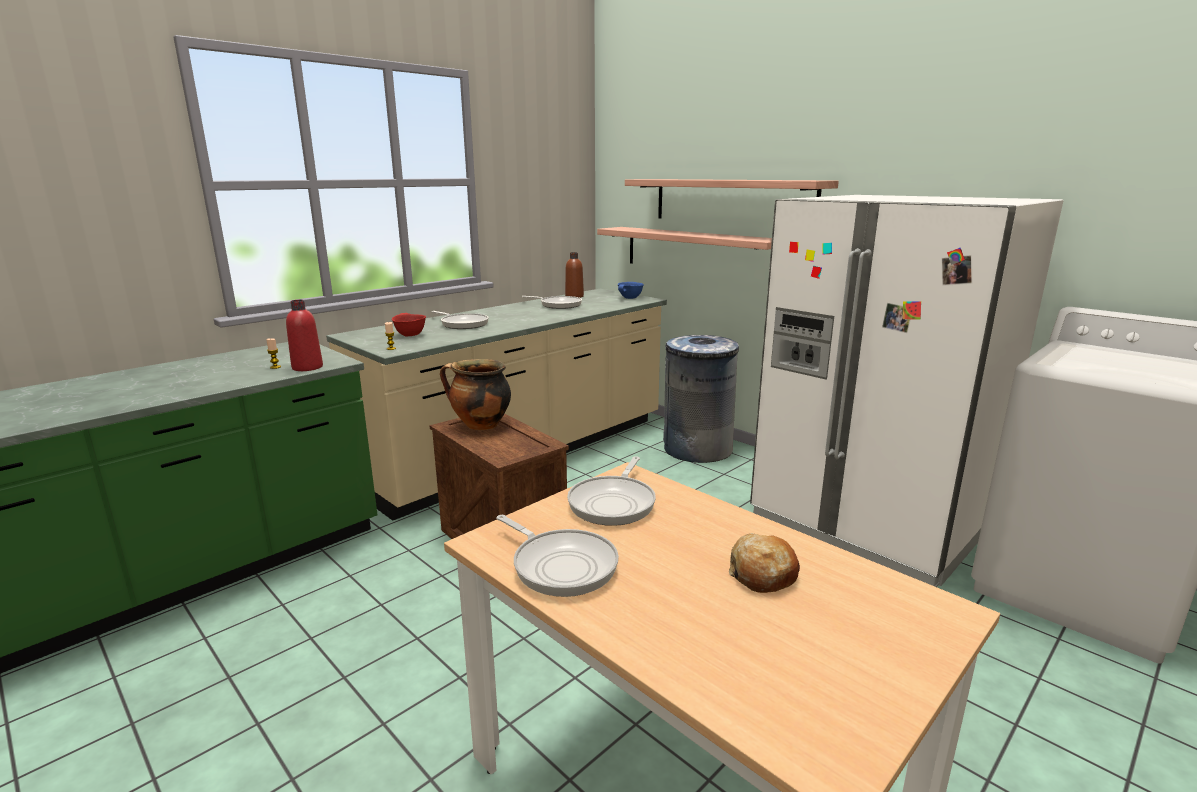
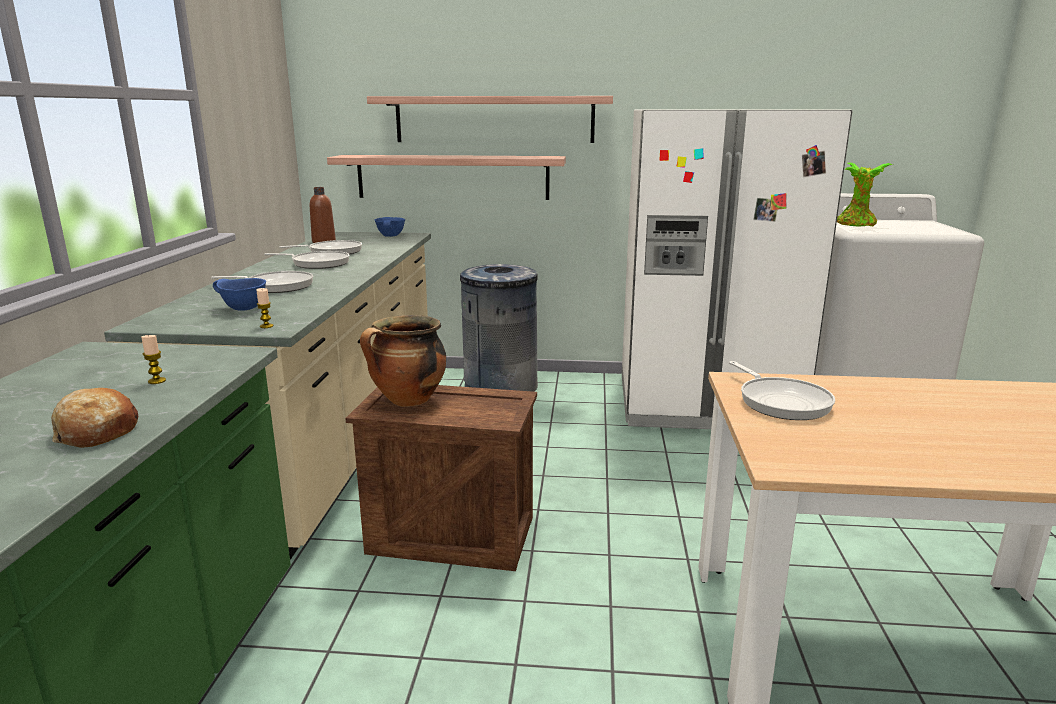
camera: 40 degrees left, 0 degrees up
red bottle [286,300,323,371] -> none
red bowl [392,313,426,336] -> blue bowl [213,278,266,311]
frying pan [496,515,619,597] -> frying pan moved to [264,251,350,269]
bread [729,533,800,593] -> bread moved to [51,388,138,448]
none -> potted plant [837,163,893,227]

